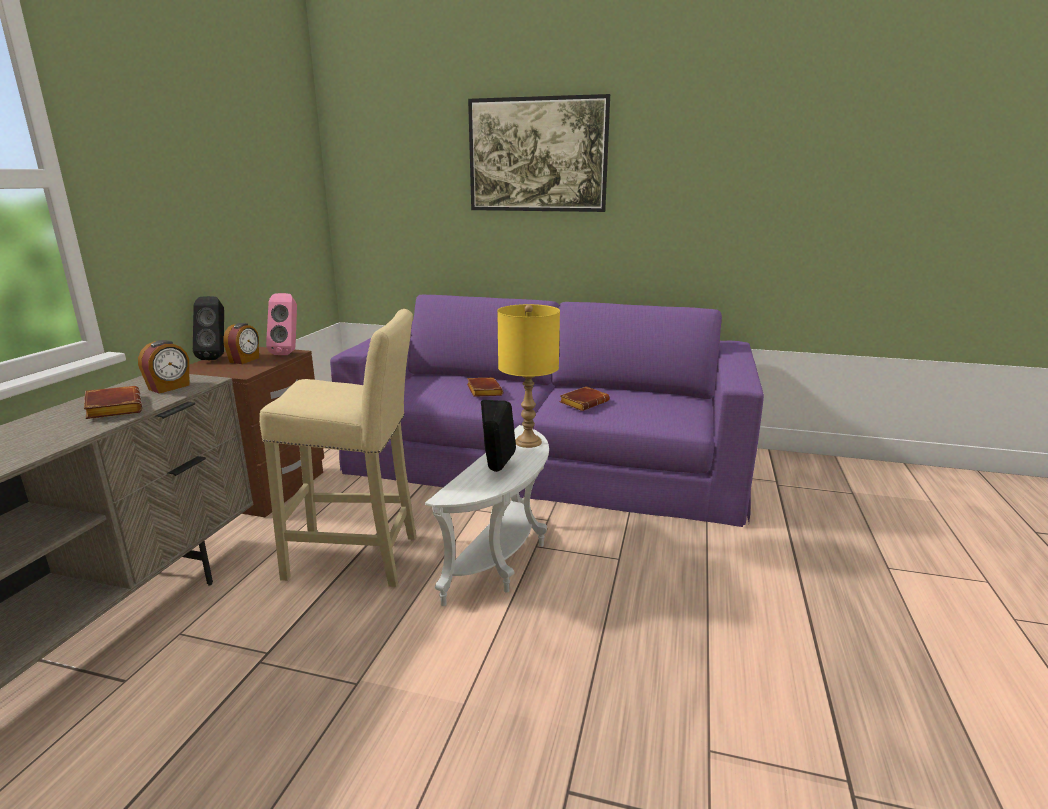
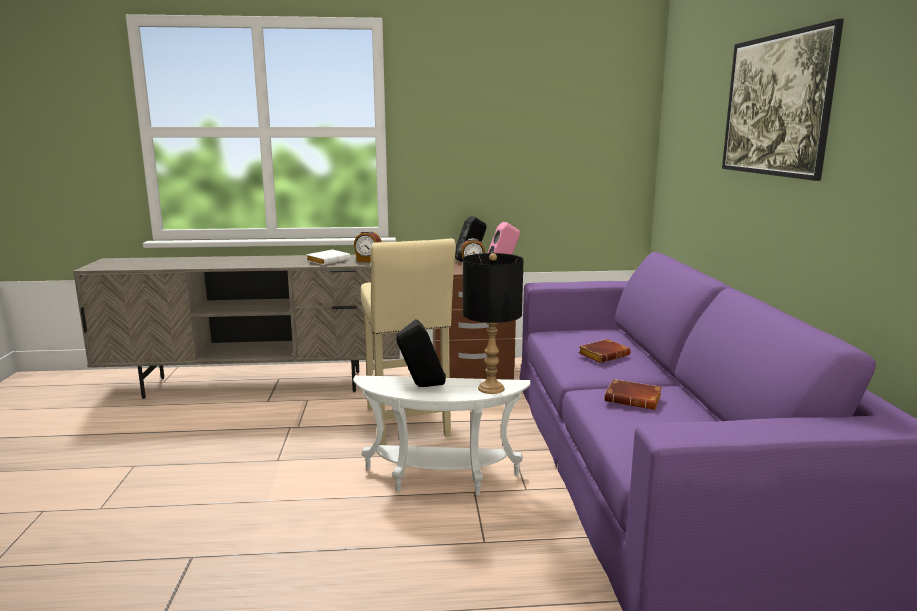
camera: 70 degrees right, 5 degrees down
brown book [84,386,142,419] -> white book [306,249,351,265]
yellow table lamp [497,304,560,448] -> black table lamp [463,253,524,394]

